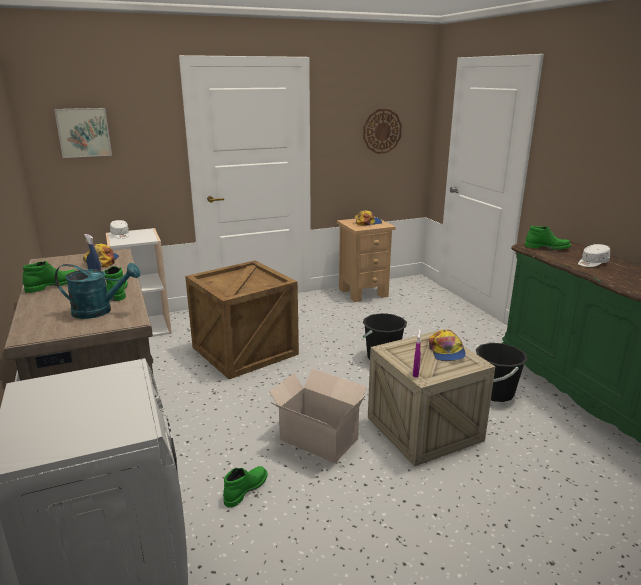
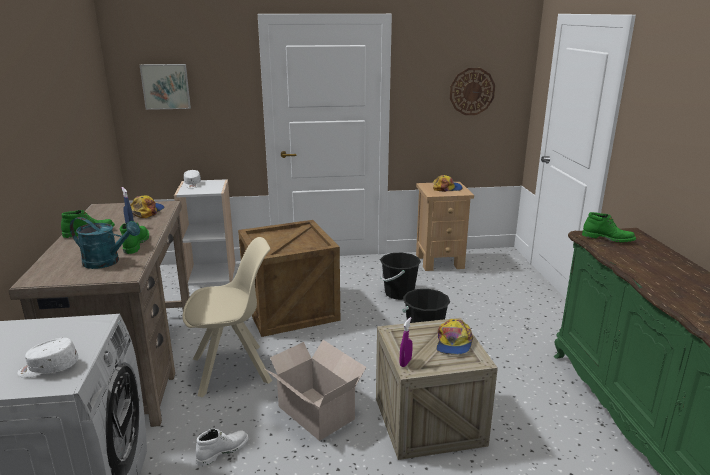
camera: 15 degrees right, 0 degrees up
green boot [223,466,268,508] -> white boot [196,428,248,466]
black bucket [476,343,528,402] -> black bucket moved to [380,252,421,300]
white cap [578,244,610,267] -> white cap moved to [17,338,78,378]
none -> beige chair [182,237,272,397]

